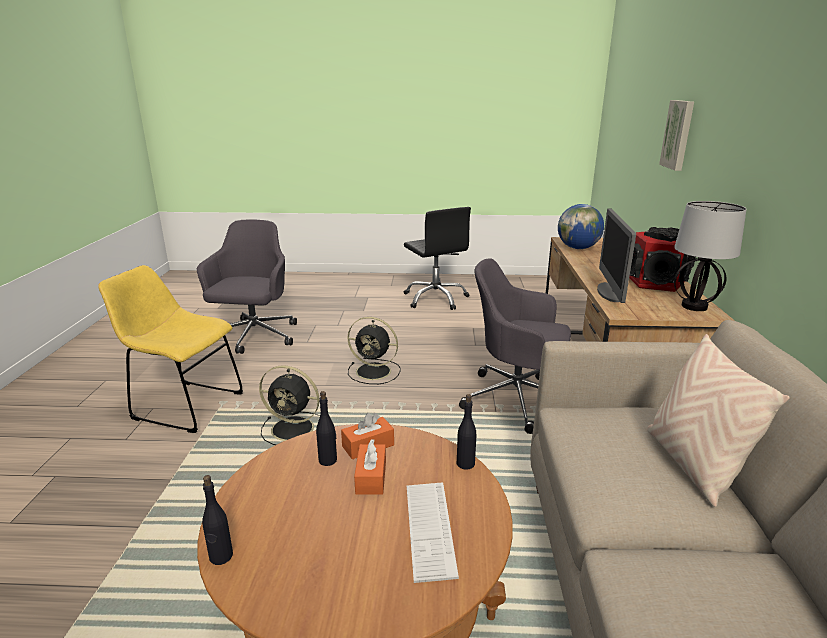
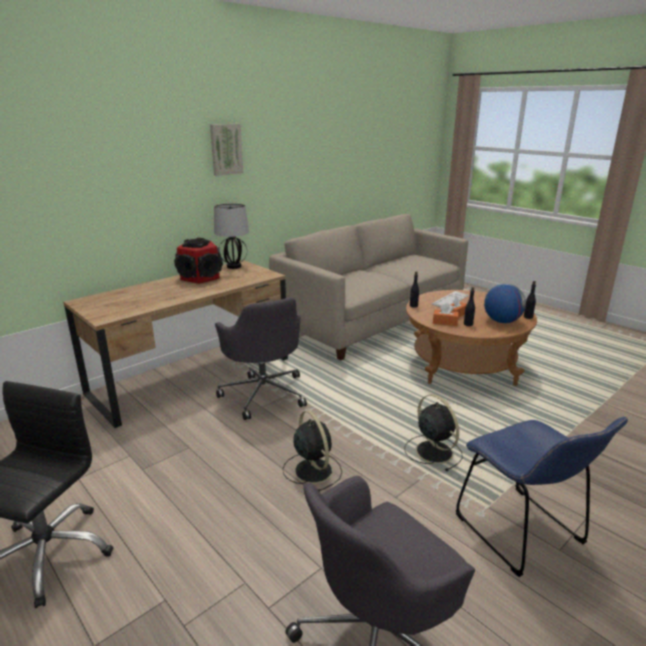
camera: 135 degrees left, 0 degrees up
yellow chair [98,265,243,433] -> blue chair [455,417,628,577]
globe [558,204,604,249] -> globe moved to [484,284,526,323]
monitor [597,208,636,303] -> none
beige pillow [647,334,789,507] -> none
picture [659,100,694,171] -> picture moved to [210,124,243,176]

